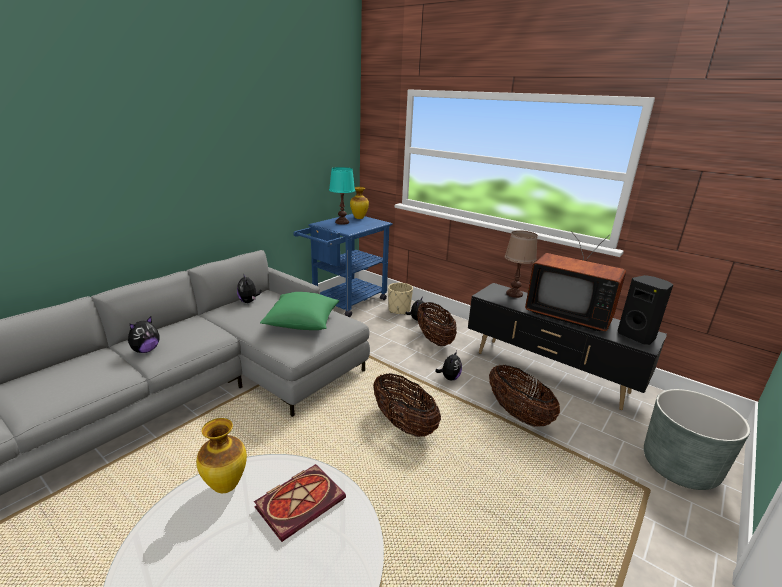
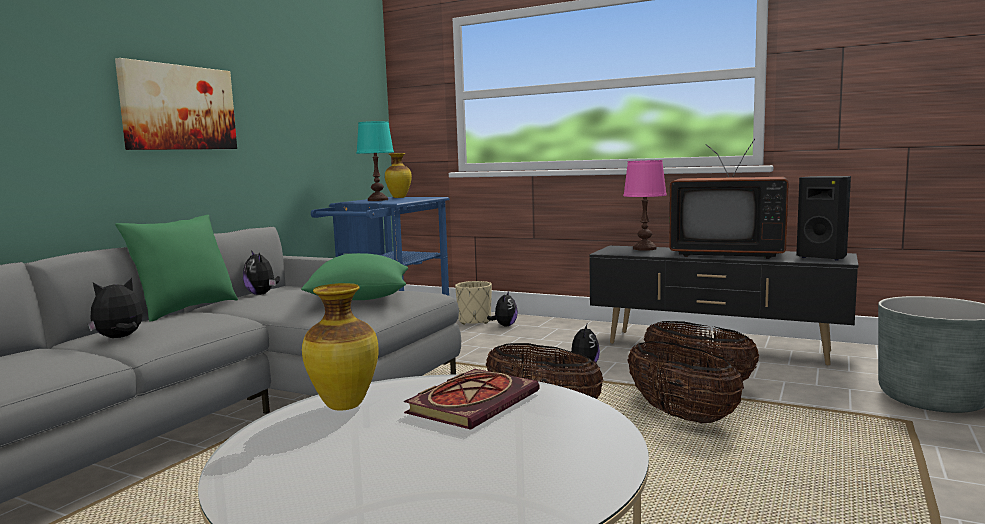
camera: 10 degrees left, 15 degrees down
plush toy [128,316,160,353] -> plush toy turned 150 degrees counterclockwise [88,278,143,338]
basket [417,302,457,346] -> basket moved to [627,341,744,423]
brown table lamp [505,230,538,298] -> pink table lamp [623,160,667,251]
none -> picture [115,58,237,150]
none -> green pillow [115,215,238,322]

